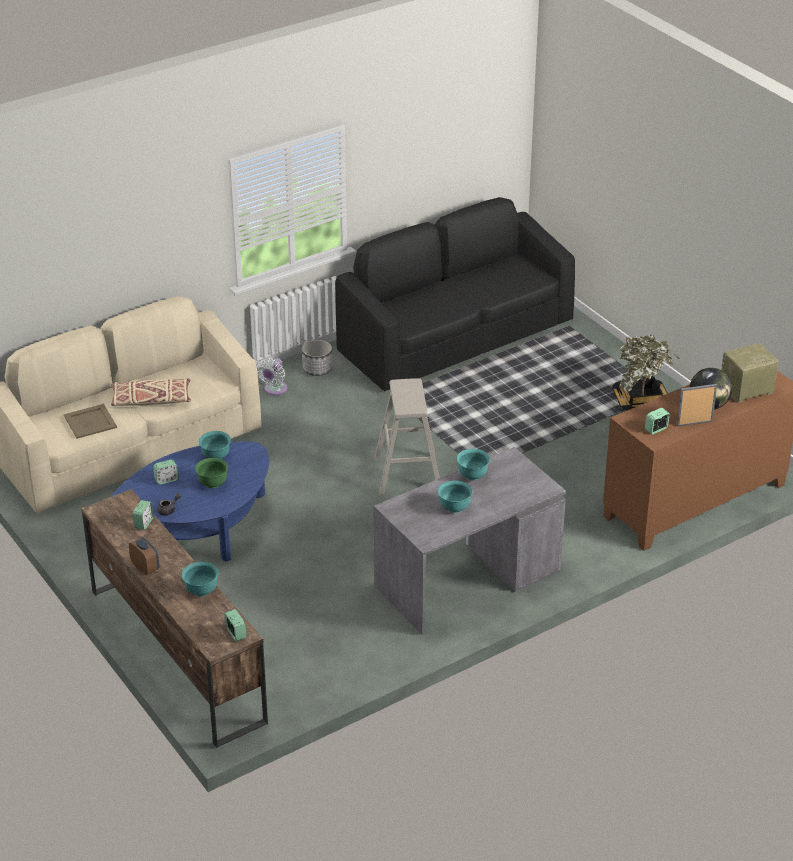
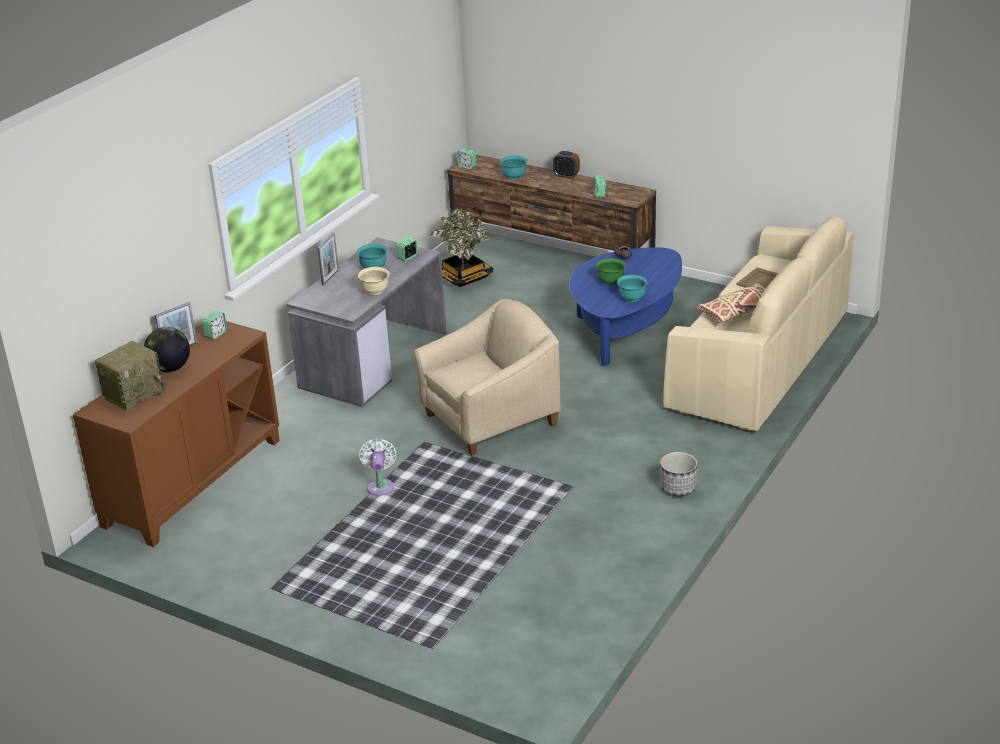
camera: 155 degrees right, 5 degrees down
alarm clock [153,460,178,485] -> alarm clock moved to [397,237,418,261]
white fan [256,358,288,395] -> white fan moved to [359,438,396,495]
black sofa [335,197,575,391] -> none
beige stool [374,378,440,495] -> beige armchair [414,299,561,455]
turquoise bowl [457,449,490,480] -> beige bowl [358,267,389,295]
potted plant [612,335,681,411] -> potted plant moved to [430,209,494,287]
none -> picture frame [317,232,339,286]

